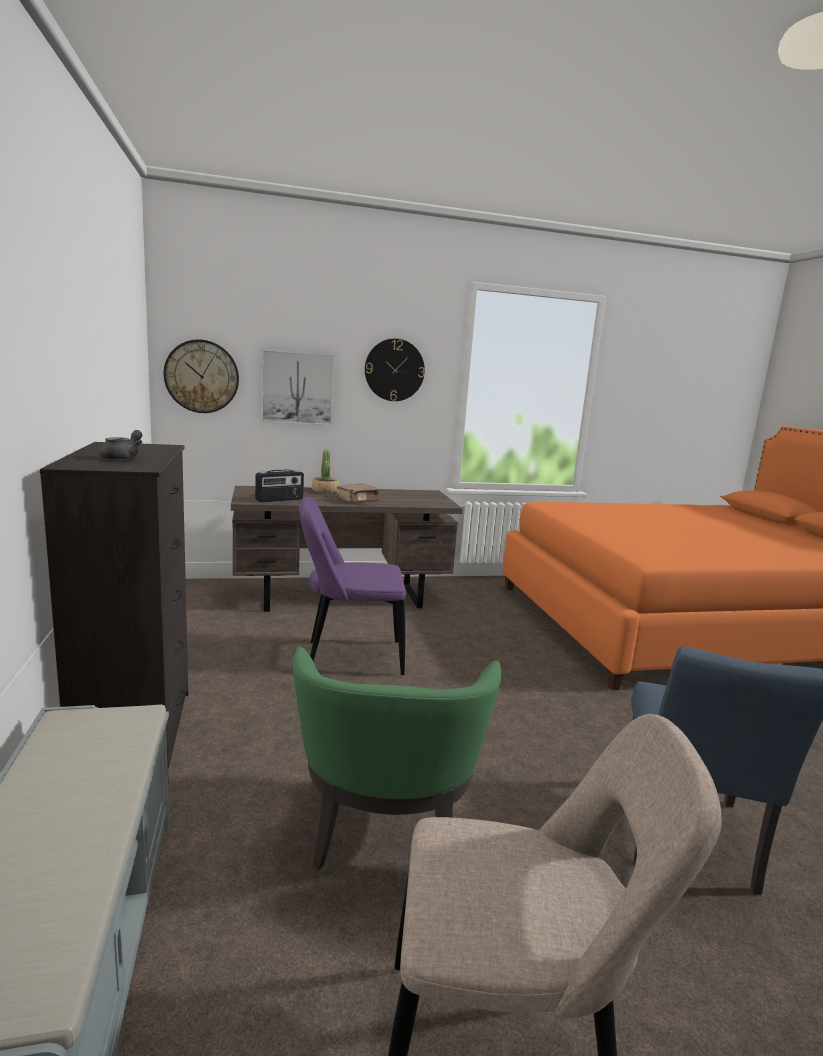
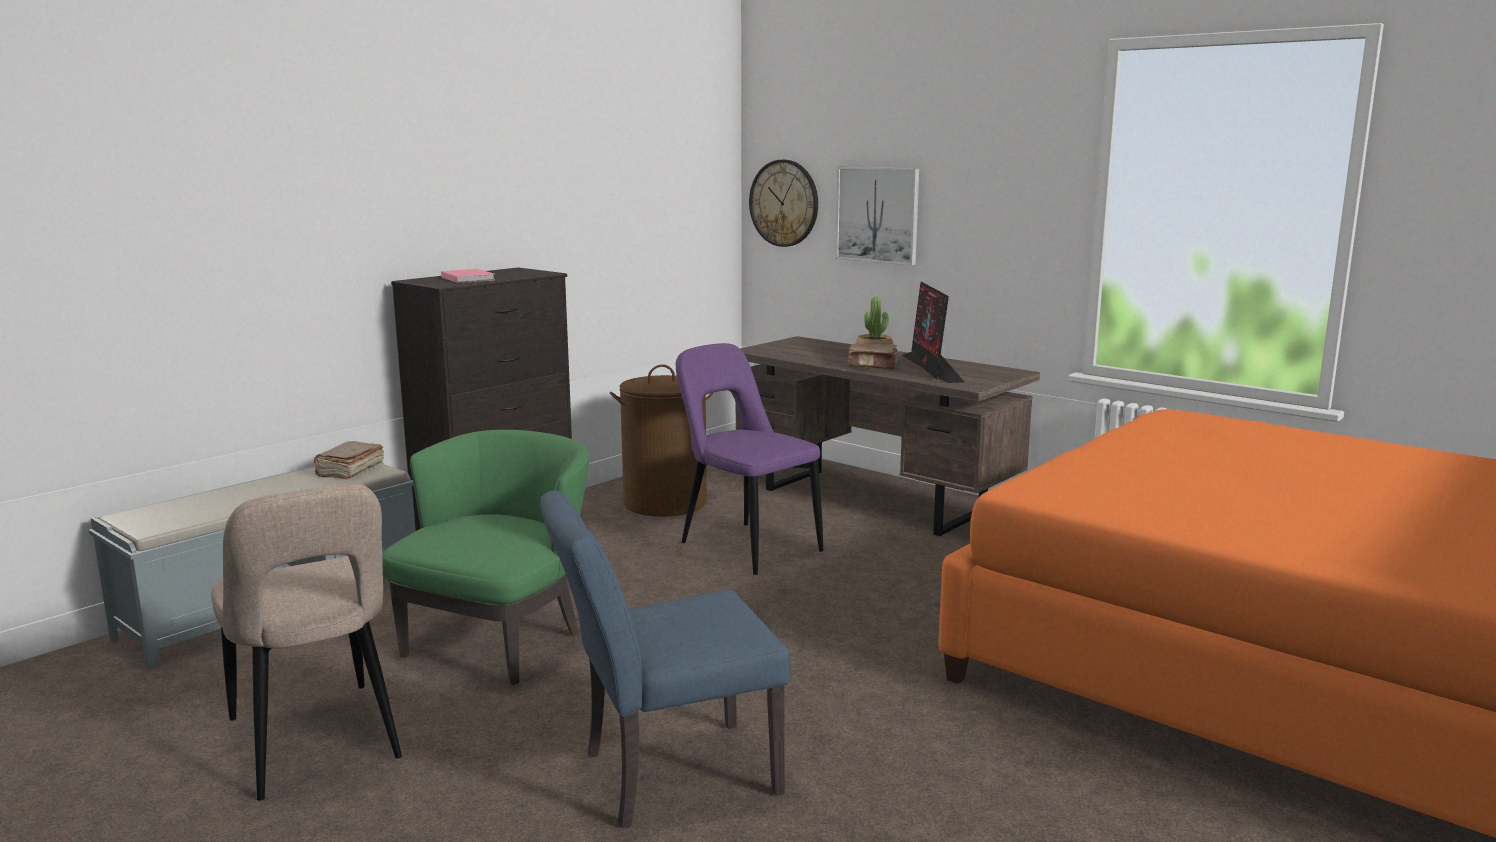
camera: 55 degrees right, 0 degrees up
grey teapot [100,430,142,460] -> pink book [441,269,495,283]
radio [255,470,304,502] -> none
green armchair [293,647,501,870] -> green armchair turned 150 degrees clockwise [382,430,589,685]
wall clock [365,339,425,401] -> none
none -> brown book [314,441,384,480]
none -> brown laundry basket [610,364,714,516]
none -> monitor [902,282,964,383]

